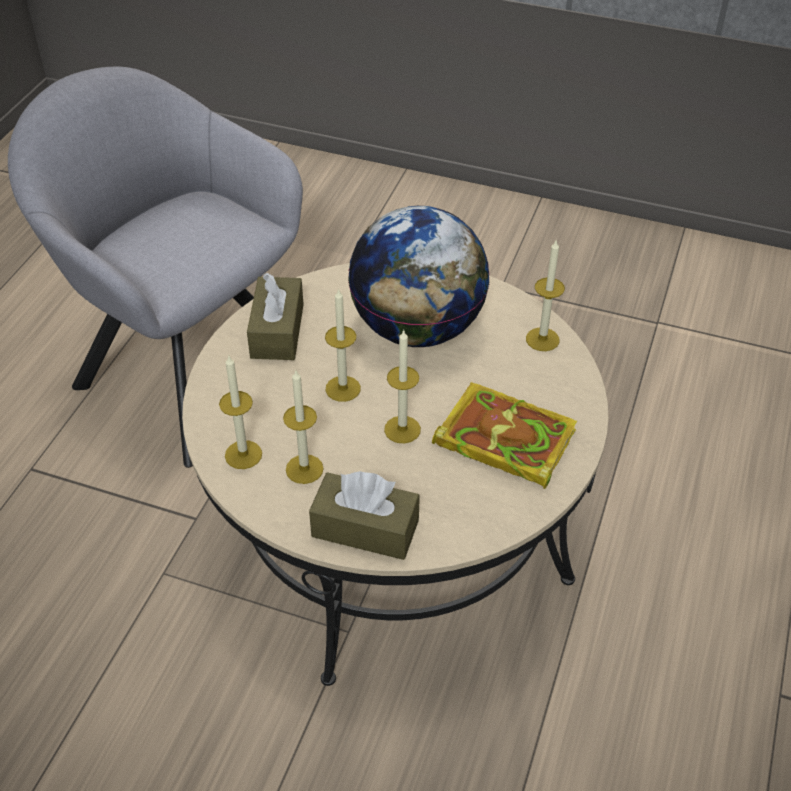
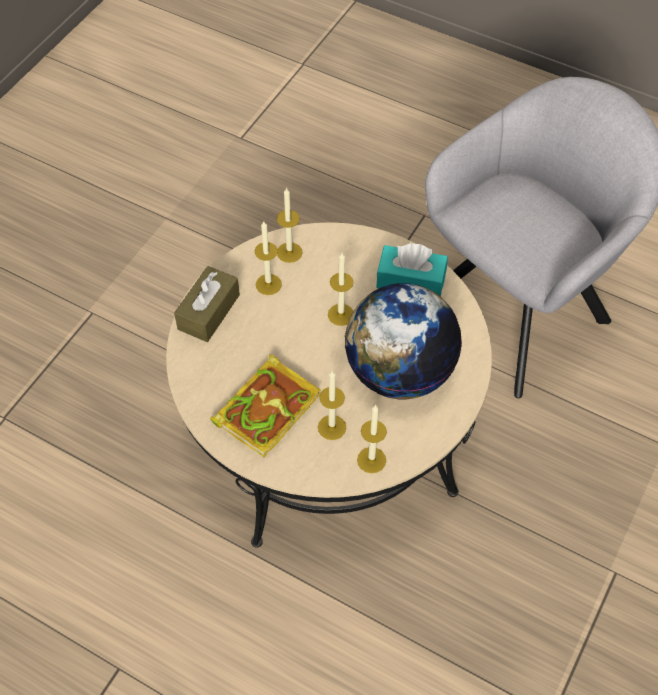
camera: 100 degrees right, 10 degrees up
brown tissue box [247,273,304,360] -> turquoise tissue box [376,243,448,297]
candle [384,330,421,443] -> candle moved to [318,371,346,440]

